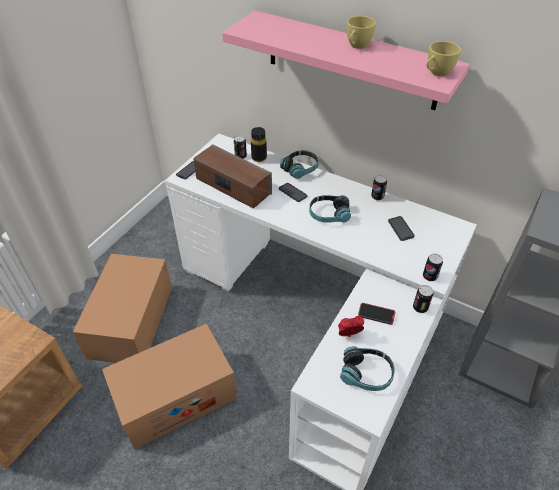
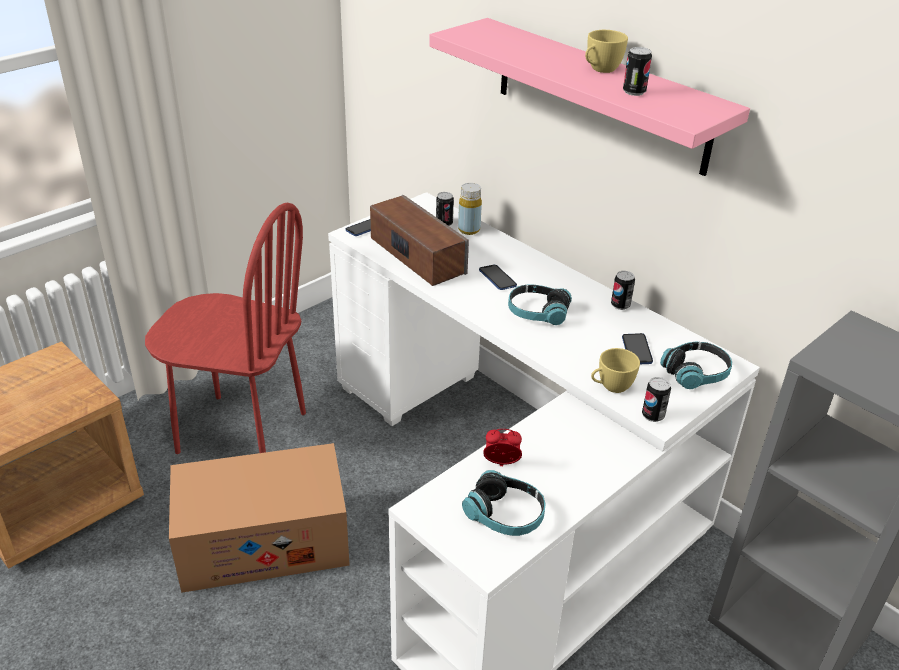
camera: 15 degrees right, 10 degrees down
cardboard box [73,254,172,363] -> red chair [145,203,306,454]
black bottle [251,127,267,162] -> yellow bottle [458,183,482,235]
headphones [280,150,319,179] -> headphones moved to [660,342,732,389]
phone [358,303,395,325] -> none
can [413,285,433,313] -> can moved to [623,47,652,96]
yellow cup [426,41,461,76] -> yellow cup moved to [591,348,640,393]

